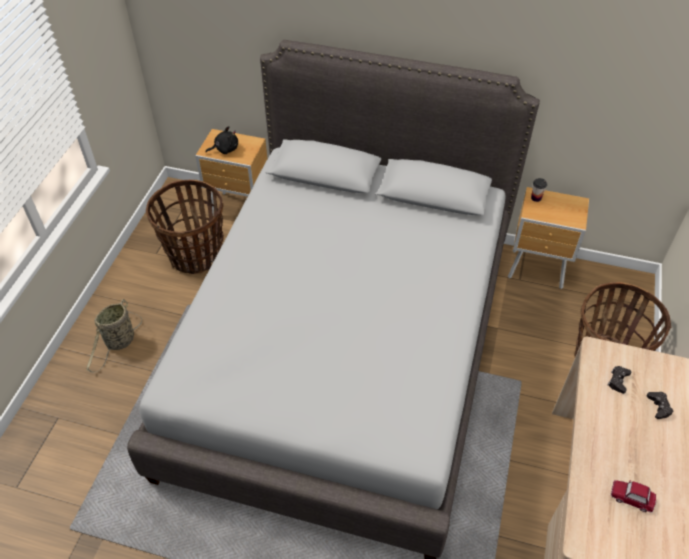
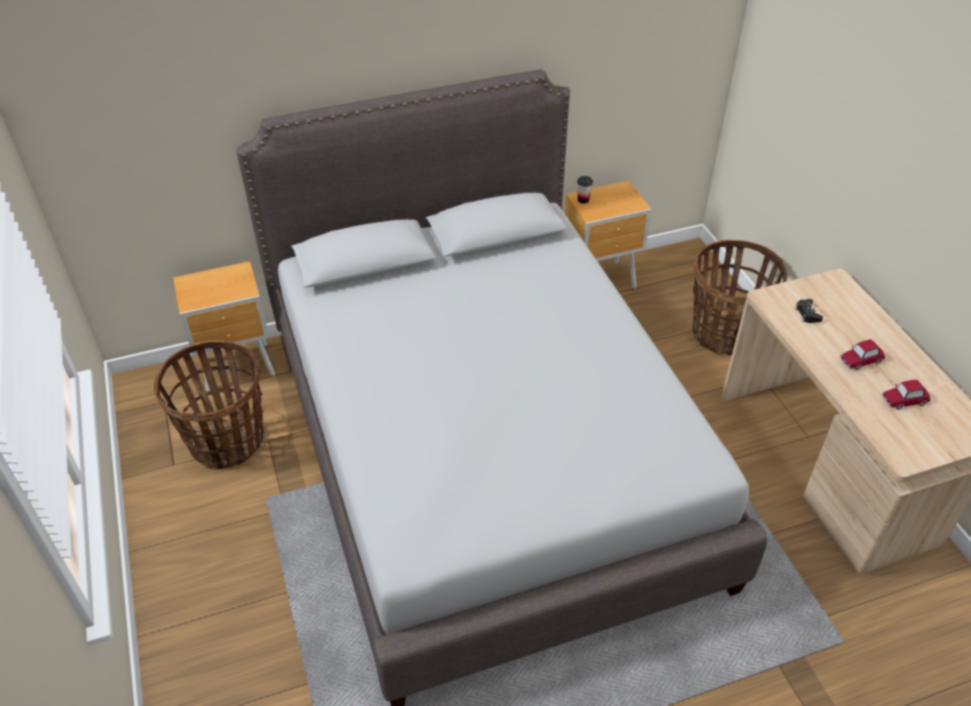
camera: 35 degrees left, 5 degrees down
basket [86,299,142,372] -> none
black plush toy [205,126,238,154] -> none
black game controller [647,392,673,419] -> none
none -> toy car [840,340,885,370]

